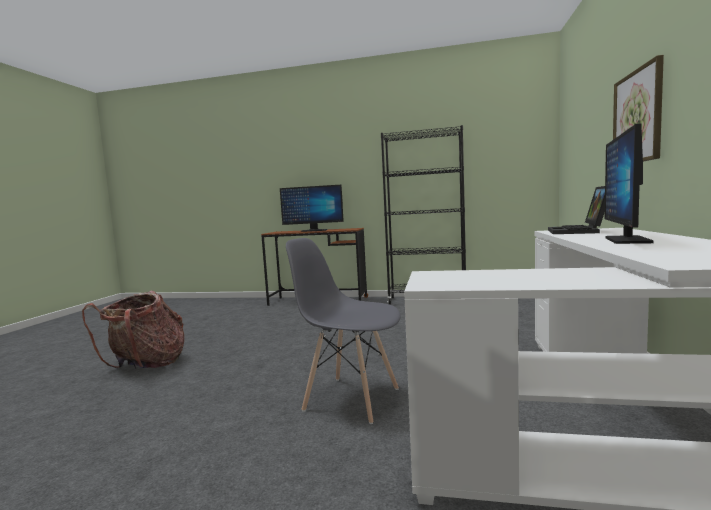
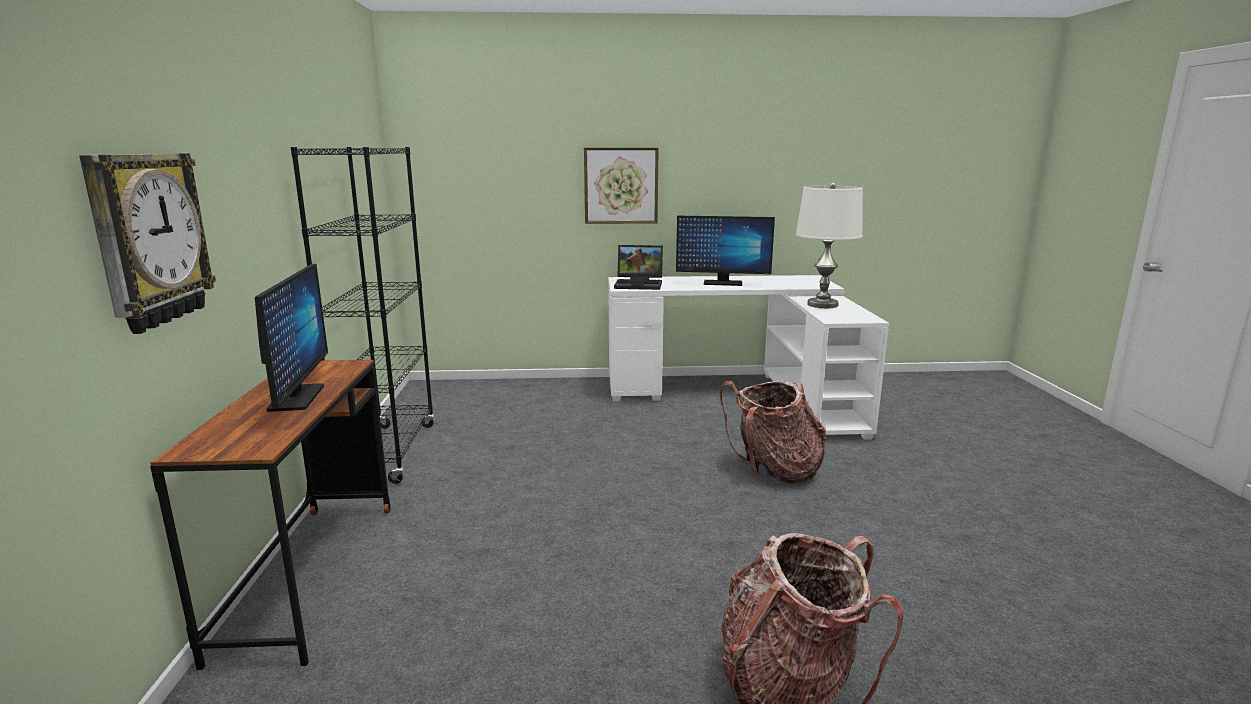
camera: 105 degrees left, 10 degrees up
grey chair [286,238,401,424] -> backpack [720,380,827,483]
none -> wall clock [79,153,216,334]
none -> white table lamp [796,183,863,308]

